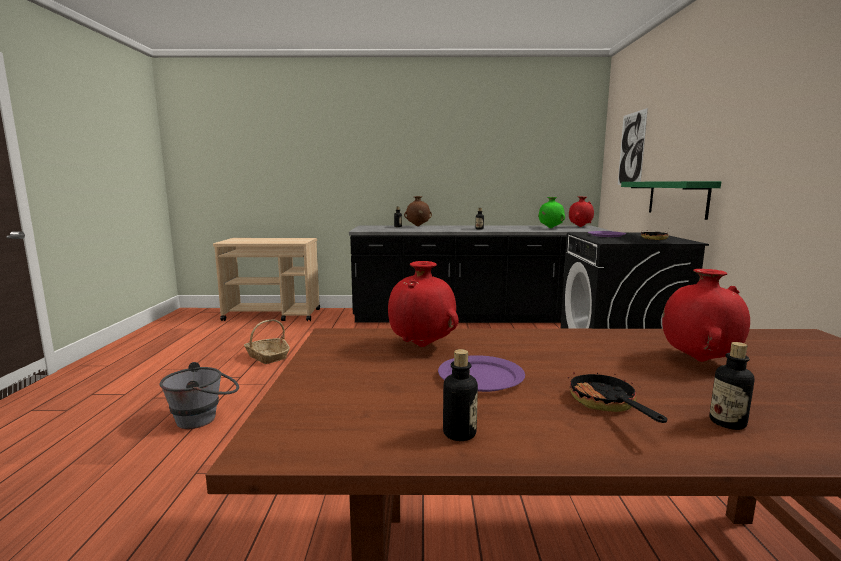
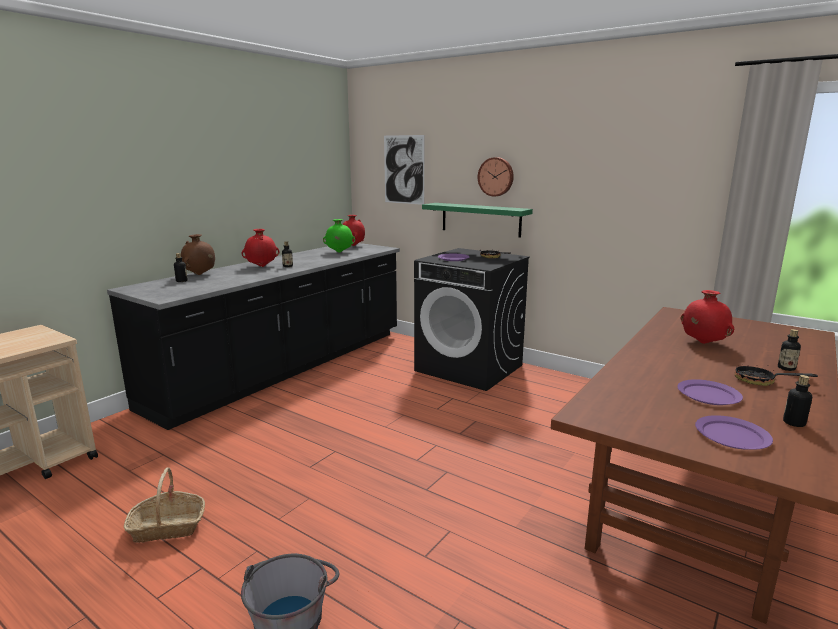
camera: 55 degrees left, 5 degrees up
red vase [388,261,459,347] -> red vase moved to [242,229,280,267]
none -> wall clock [478,157,514,197]
none -> purple plate [695,415,773,450]

